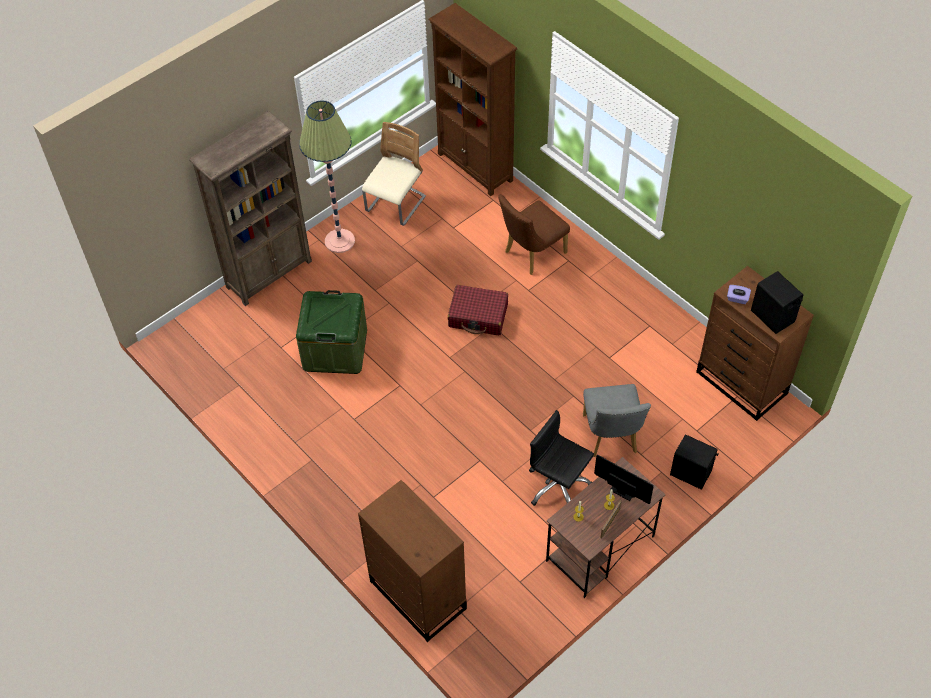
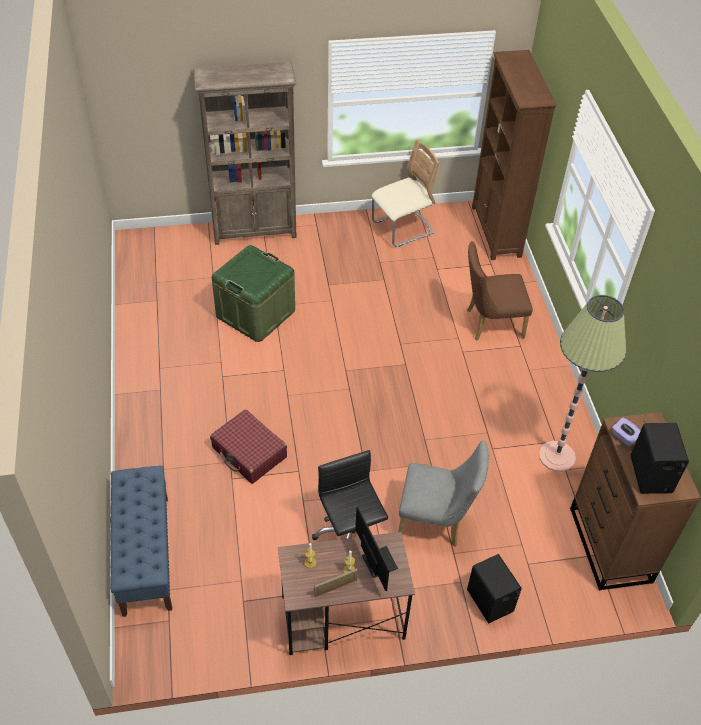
camera: 30 degrees right, 5 degrees down
floor lamp [299,100,355,253] -> floor lamp moved to [539,295,626,472]
brown dresser [358,480,467,642] -> blue bench [110,466,172,617]
red suitcase [448,285,508,335] -> red suitcase moved to [210,409,287,484]
grey chair [583,384,651,457] -> grey chair turned 105 degrees counterclockwise [398,440,489,547]

